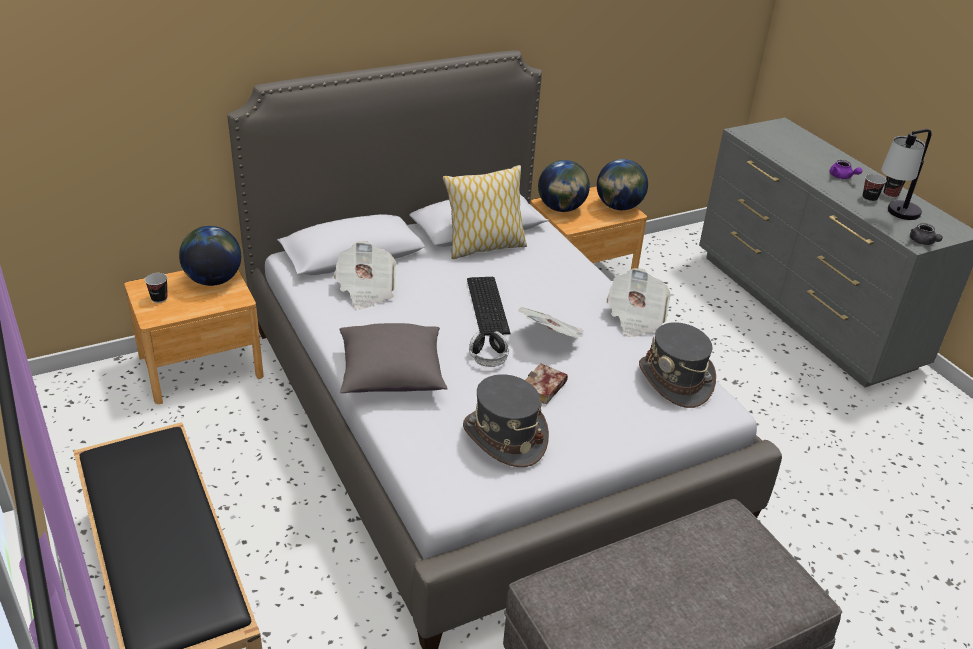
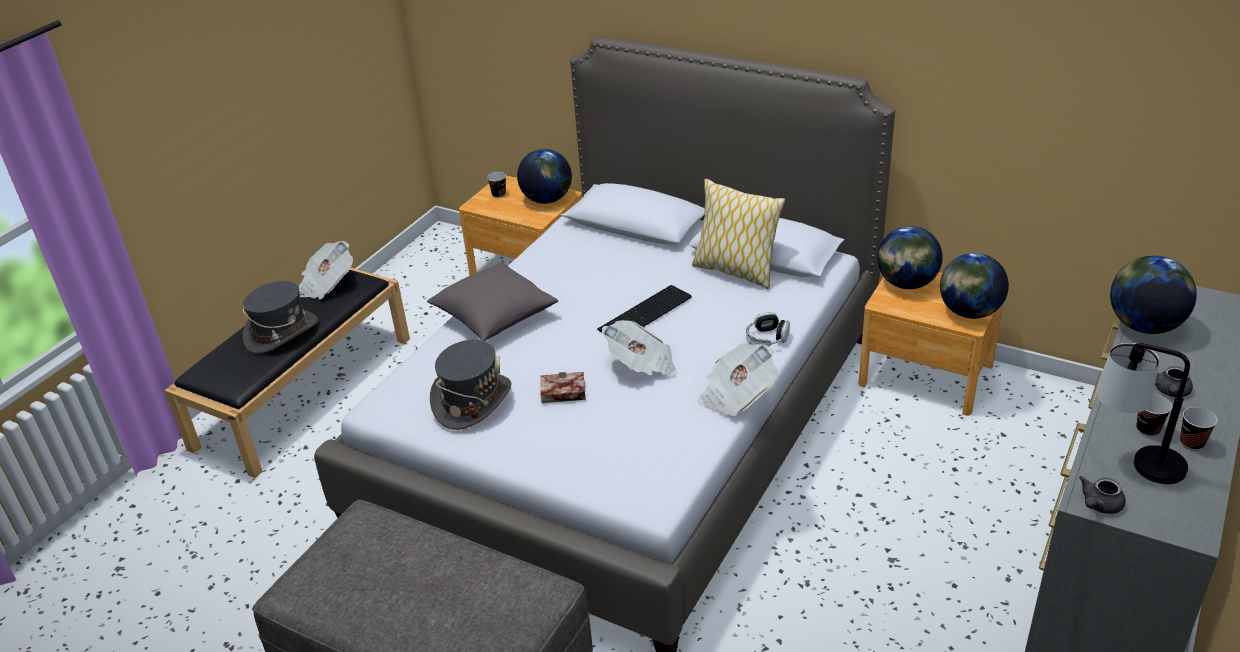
camera: 60 degrees right, 0 degrees up
newspaper [334,241,396,309] -> newspaper moved to [298,241,353,299]
headphones [469,331,509,367] -> headphones moved to [746,312,790,347]
grey hat [639,322,716,408] -> grey hat moved to [243,281,318,354]
purple teapot [829,160,862,179] -> grey teapot [1155,366,1193,397]
none -> globe [1110,256,1197,334]

